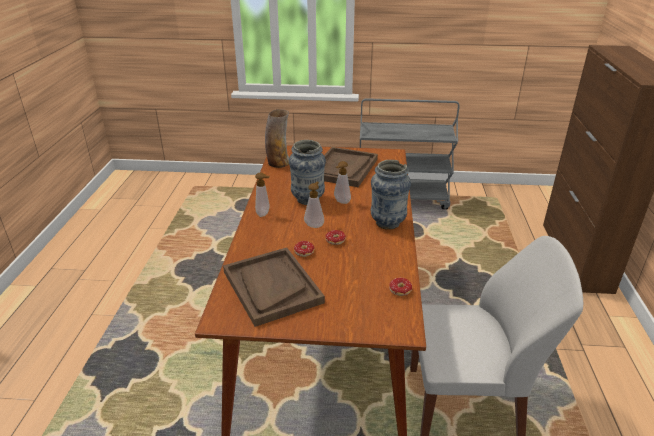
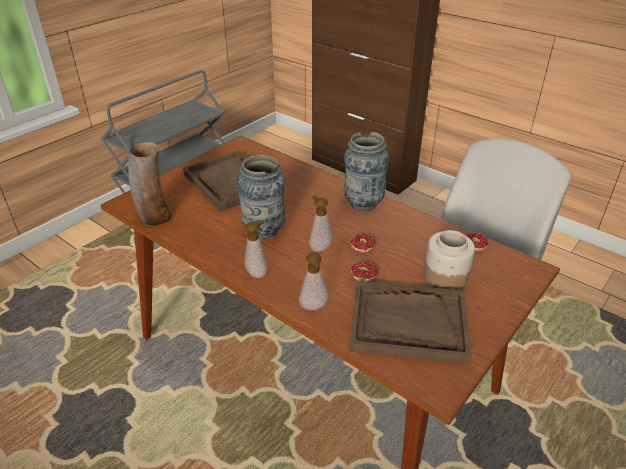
camera: 55 degrees left, 5 degrees up
soap dispenser [334,161,351,204] -> soap dispenser moved to [299,253,328,311]
none -> jar [424,230,475,290]

